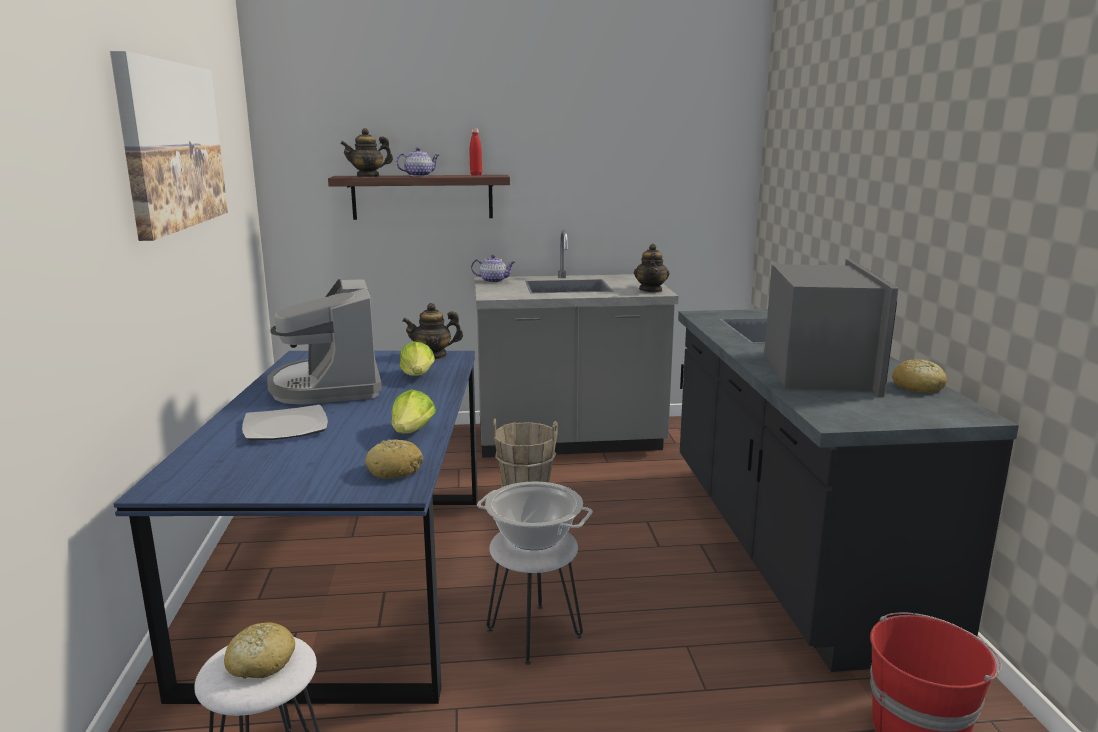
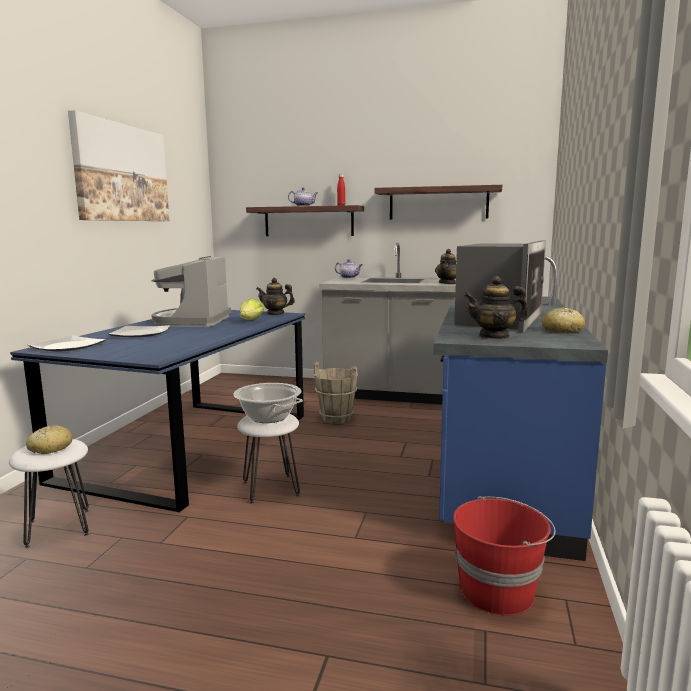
camera: 20 degrees right, 5 degrees down
teapot [340,128,393,177] -> teapot moved to [464,276,529,339]
bread [365,440,424,479] -> none
lettuce [391,389,436,433] -> none
black counter [678,309,1019,672] -> blue counter [433,256,608,561]
none -> plate [27,335,106,351]
none -> shelf [375,185,502,220]

